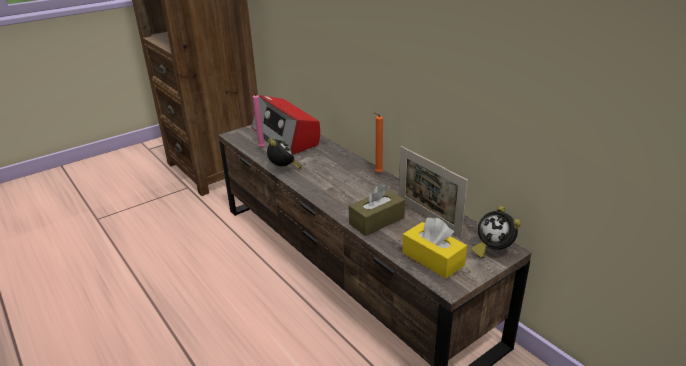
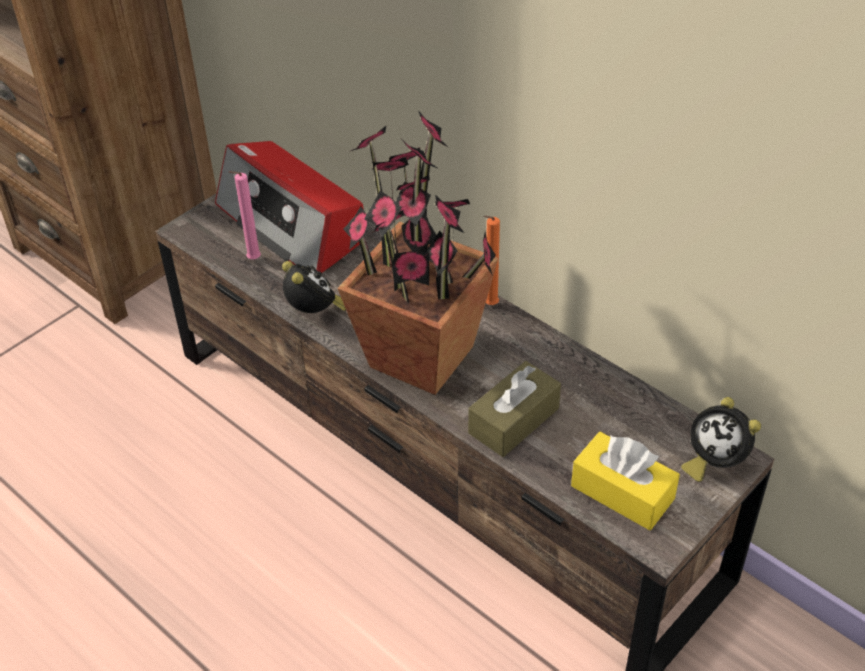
camera: 10 degrees left, 15 degrees up
picture frame [399,146,468,238] -> none
none -> potted plant [337,110,498,395]

